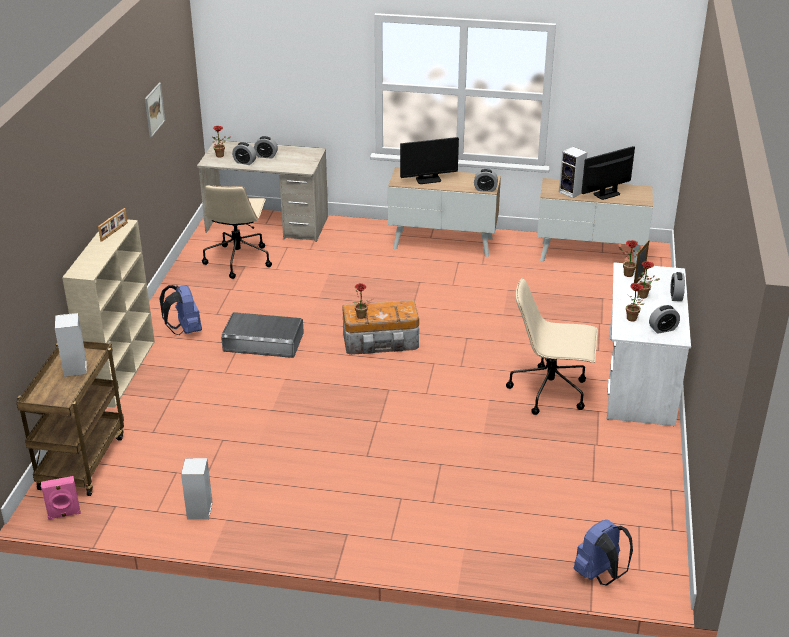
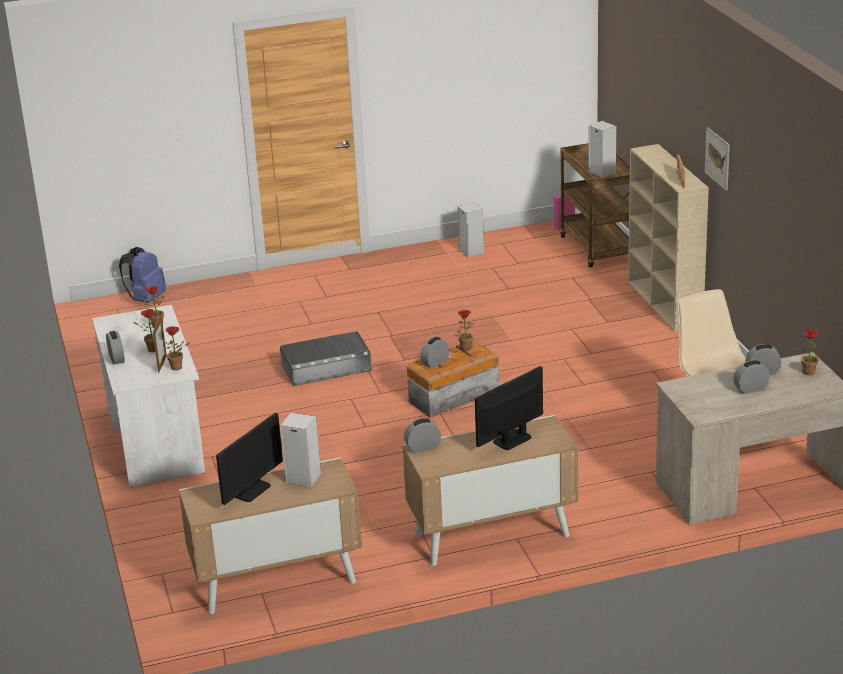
camera: 155 degrees right, 5 degrees down
picture [145,83,165,138] -> picture moved to [704,127,730,191]
blue backpack [159,285,202,335] -> none
grey storage box [221,312,304,358] -> grey storage box moved to [280,331,372,386]
beige office chair [506,278,598,415] -> none
alarm clock [649,305,680,334] -> alarm clock moved to [421,337,449,369]

